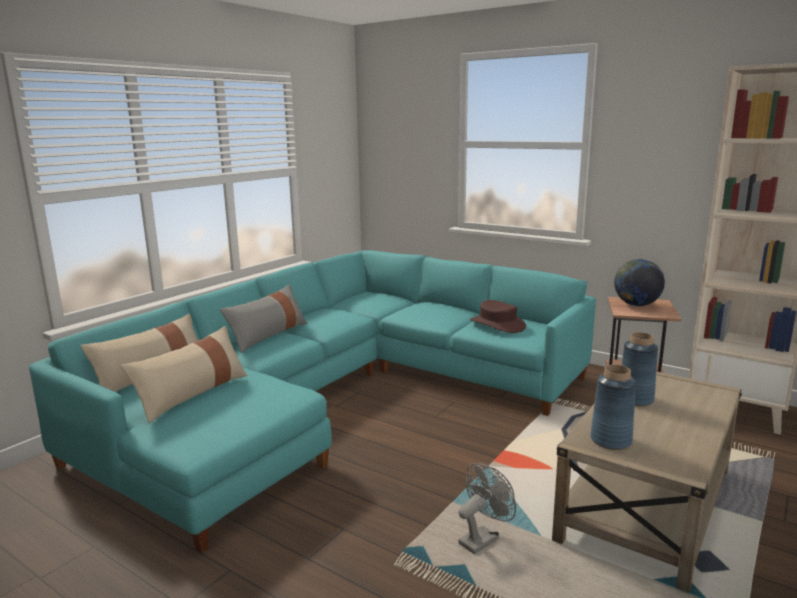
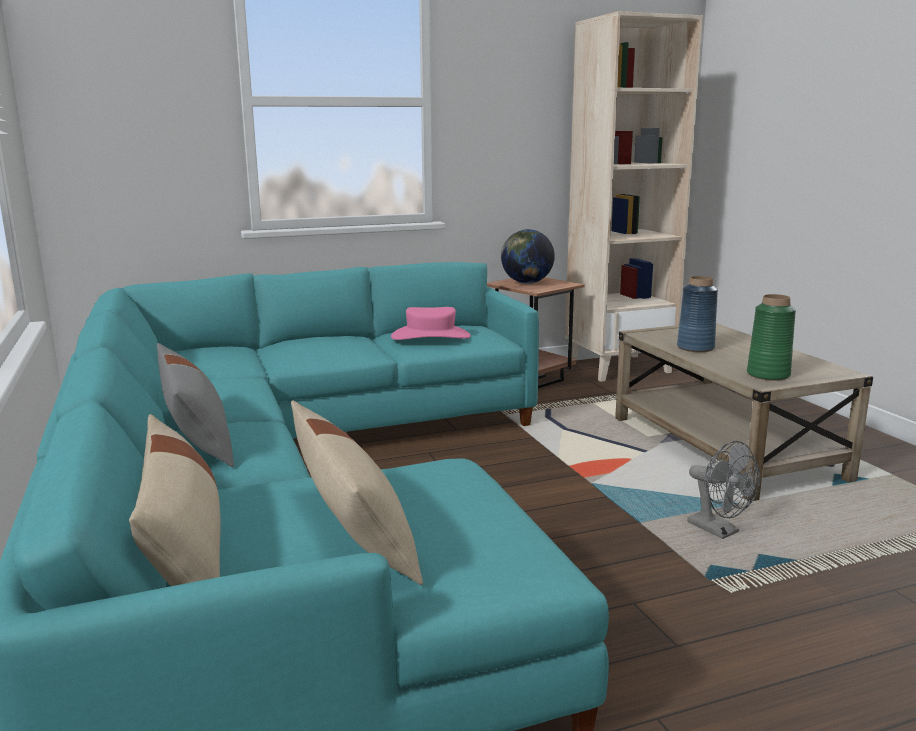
camera: 55 degrees left, 0 degrees up
grey fan [458,463,516,554] -> grey fan turned 150 degrees clockwise [687,441,760,539]
brown hat [470,300,526,333] -> pink hat [391,307,471,340]
blue vase [590,365,636,450] -> green vase [747,294,796,381]

